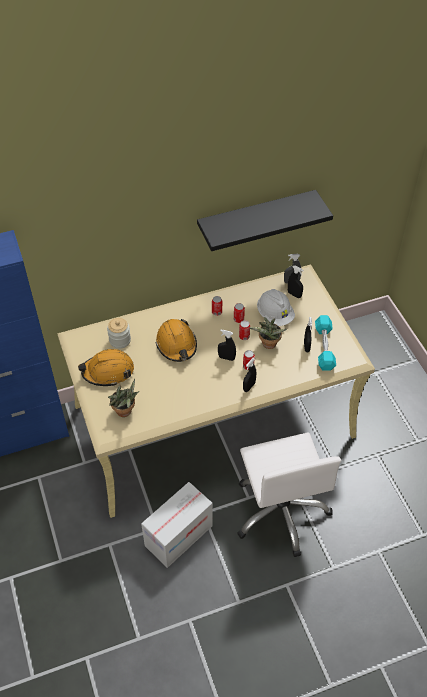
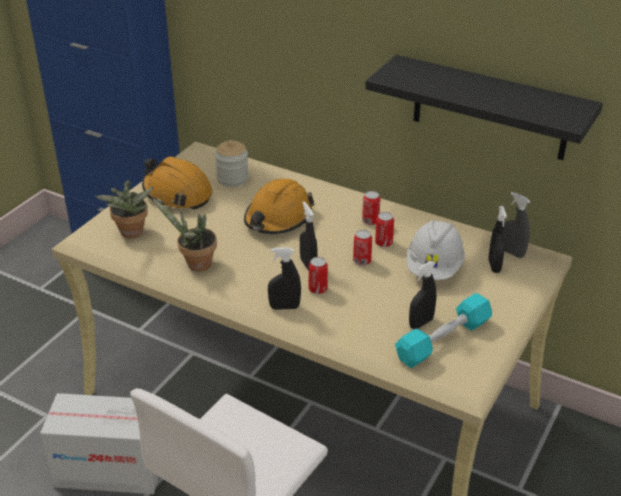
camera: 50 degrees right, 15 degrees down
potted plant [249,317,287,349] -> potted plant moved to [152,198,217,271]

